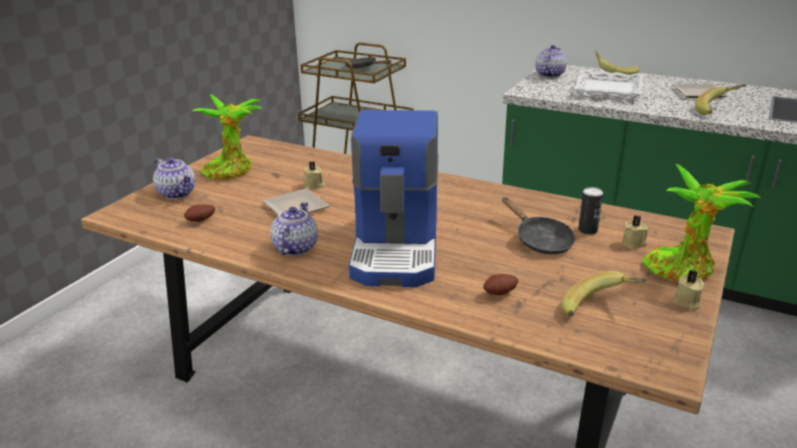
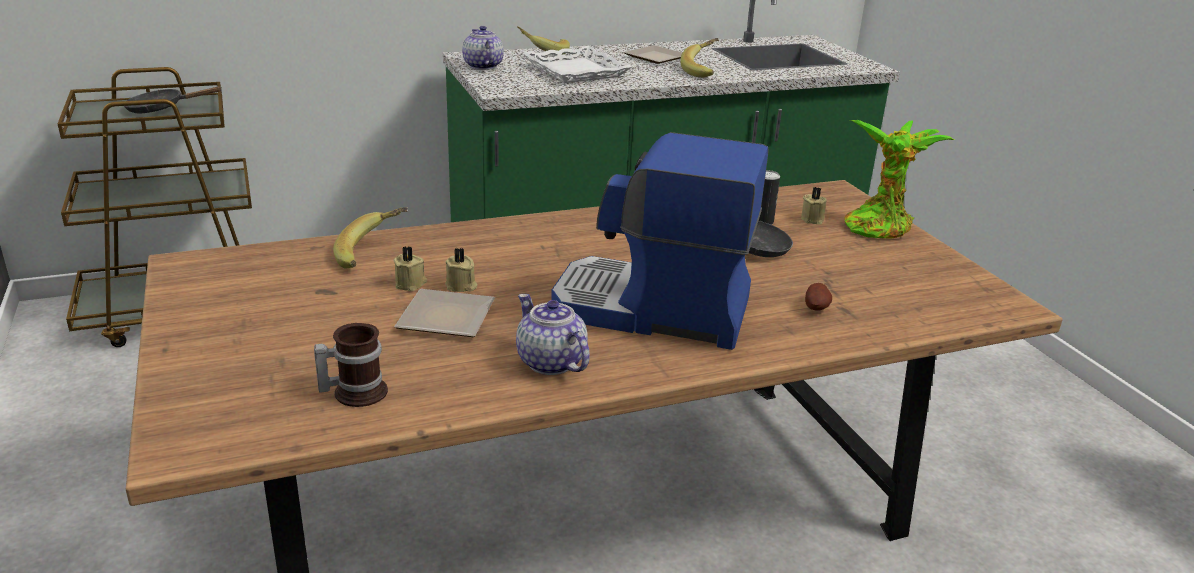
camera: 50 degrees left, 0 degrees up
teapot [153,157,195,199] -> none
potato [184,204,215,222] -> mug [314,323,388,407]
potted plant [192,94,262,180] -> none
coffee machine [349,110,438,287] -> coffee machine turned 150 degrees clockwise [551,132,768,350]
banana [562,271,647,316] -> banana moved to [333,207,408,269]
beige candle [673,270,704,310] -> beige candle moved to [445,248,477,292]

